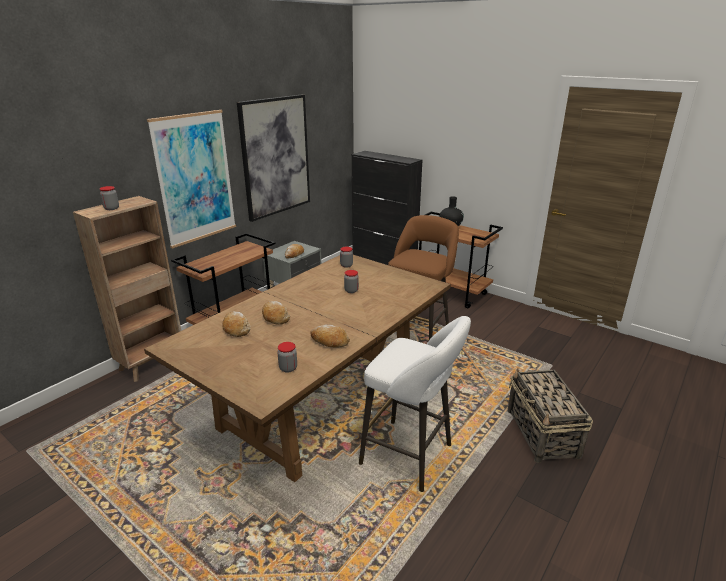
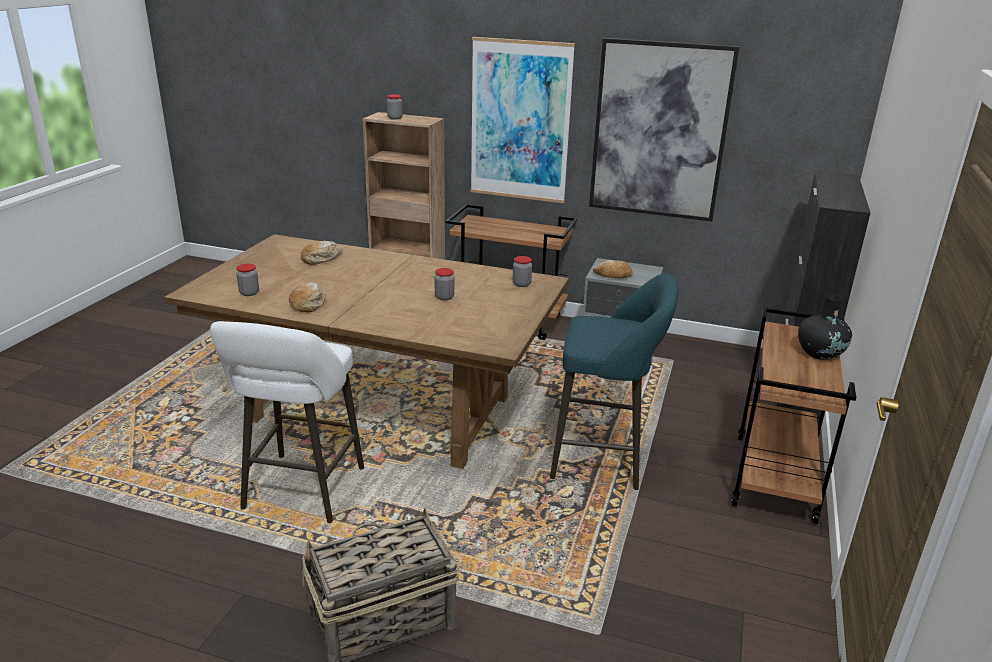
camera: 70 degrees right, 0 degrees up
bread [262,301,290,325] -> none
brown stool [388,215,459,340] -> turquoise stool [550,273,678,490]

